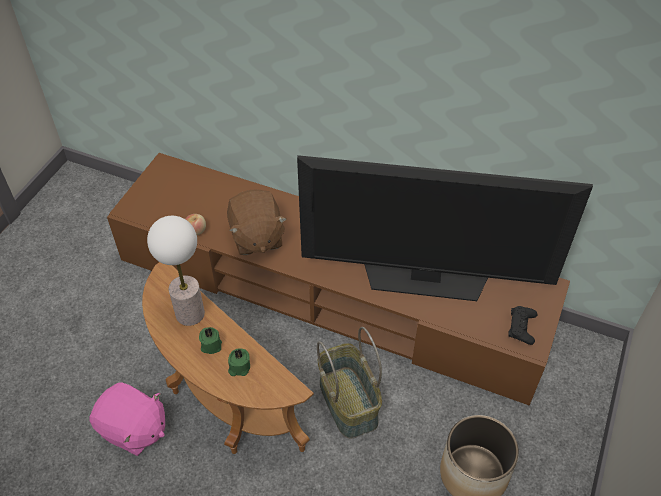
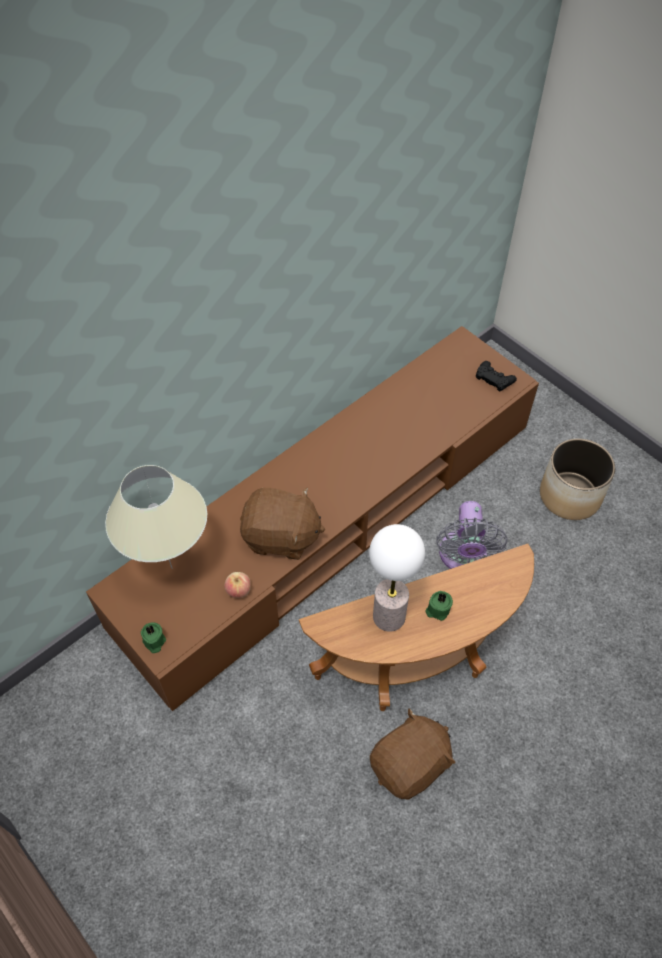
camera: 65 degrees left, 5 degrees up
pink plush toy [89,382,165,456] -> brown plush toy [370,708,456,800]
green candle [228,348,250,376] -> green candle moved to [141,623,166,653]
television [297,155,593,301] -> none
basket [317,327,382,439] -> grey fan [436,501,508,569]
none -> beige table lamp [105,465,207,569]

